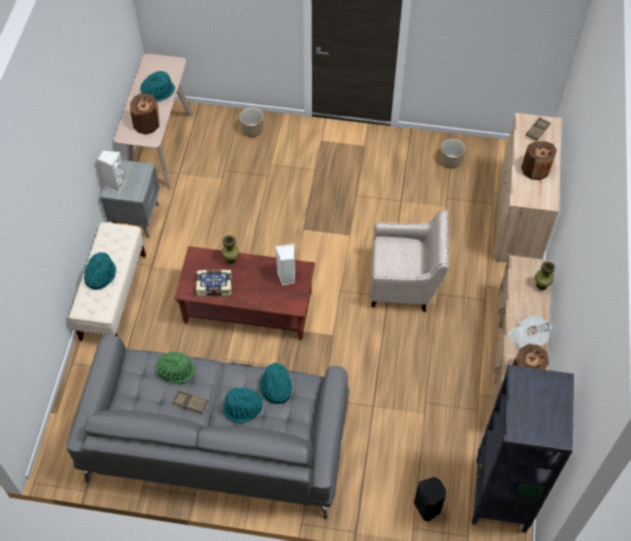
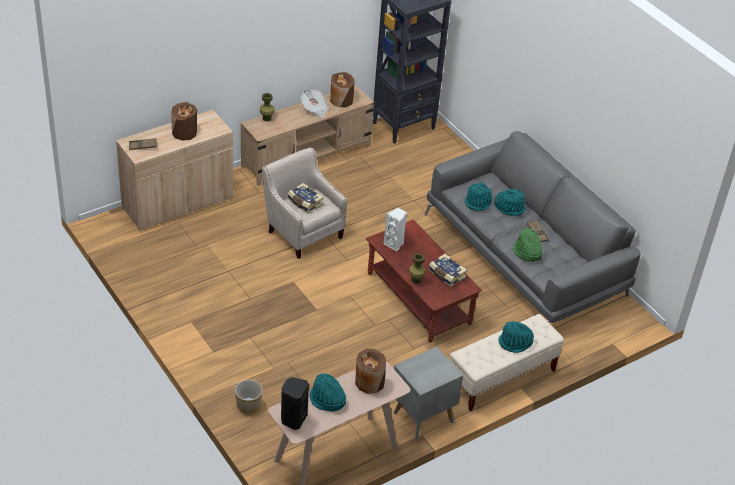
camera: 135 degrees left, 15 degrees down
white speaker [98,150,127,192] -> none
black speaker [414,477,446,522] -> black speaker moved to [281,377,309,430]
planter [440,139,466,168] -> none
none -> book [288,183,324,214]

